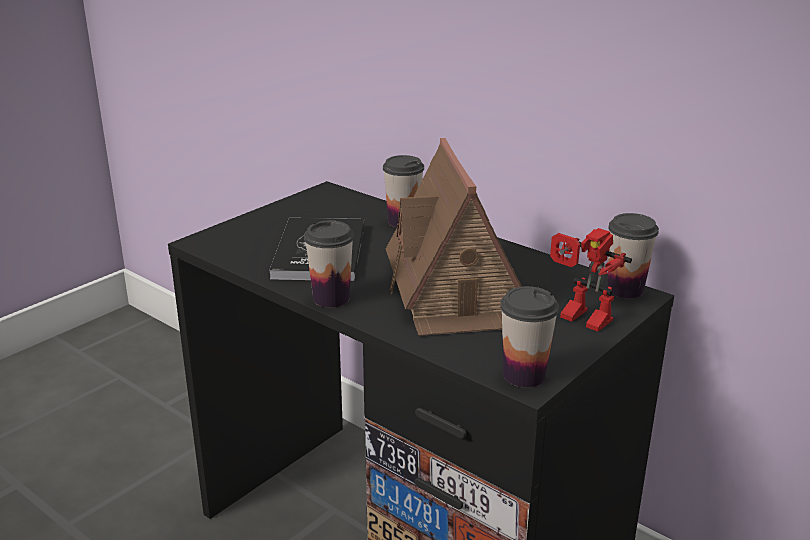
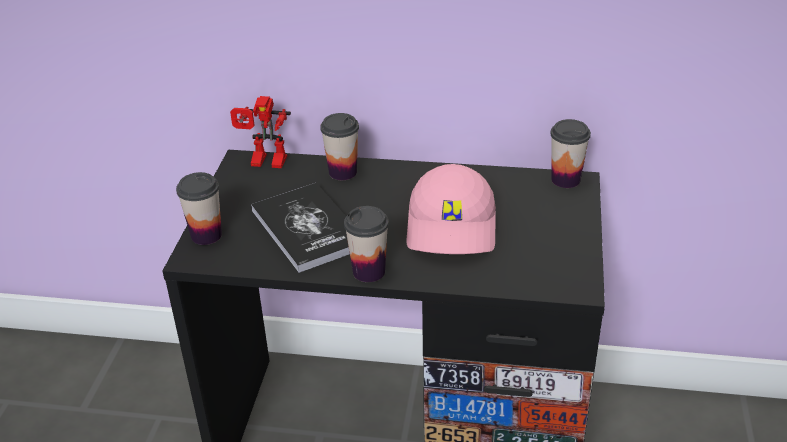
camera: 30 degrees left, 10 degrees up
toy house [386,138,522,336] -> pink cap [406,164,496,254]
cup [500,286,559,388] -> cup moved to [176,172,222,245]
toy robot [550,228,632,332] -> toy robot moved to [230,96,291,168]

